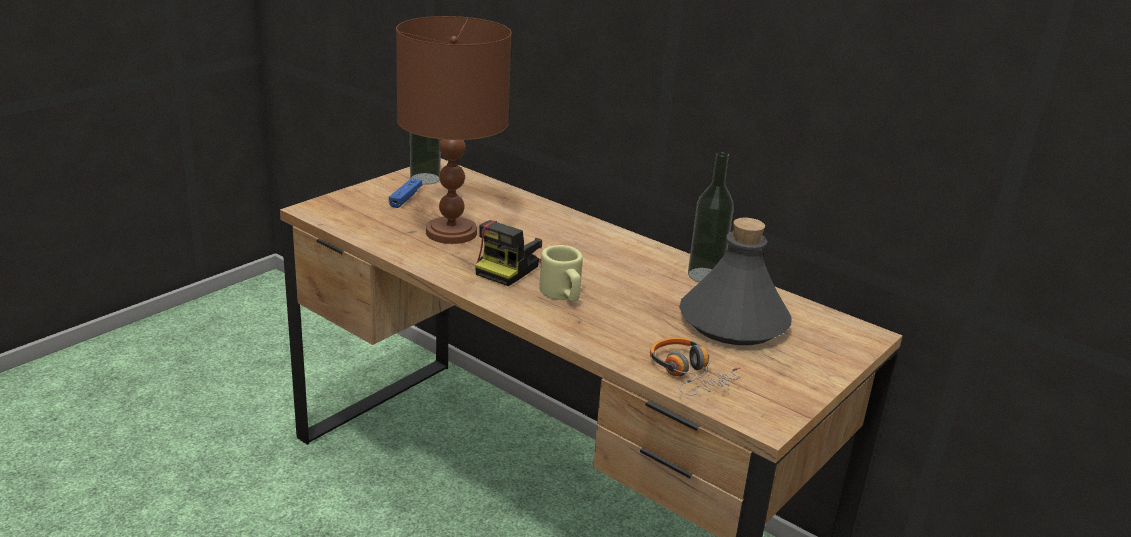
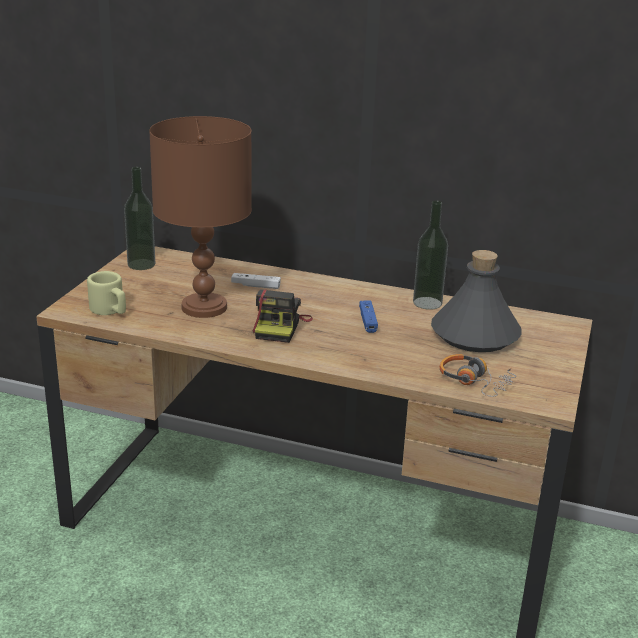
camera: 20 degrees left, 0 degrees up
blue game controller [389,178,422,208] -> blue game controller moved to [359,301,378,333]
beige mug [539,245,583,302] -> beige mug moved to [87,271,126,315]
none -> white game controller [231,273,281,289]

